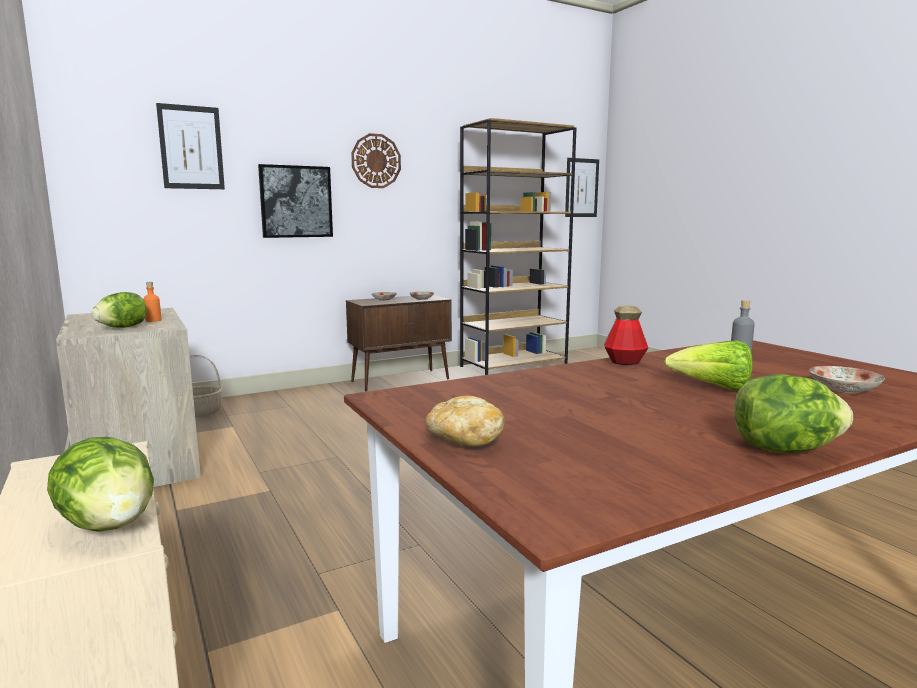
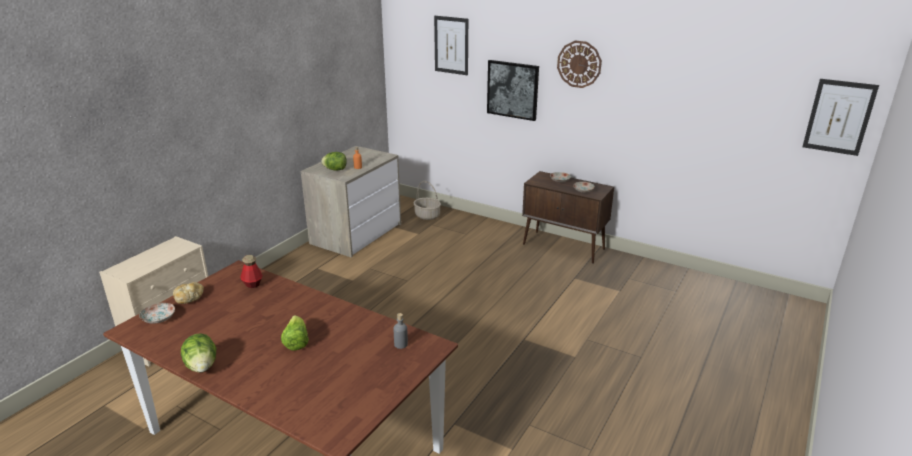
camera: 60 degrees right, 15 degrees up
lettuce [47,437,154,532] -> none
brown bookcase [460,118,576,375] -> none
bottle [604,305,648,365] -> bottle moved to [240,255,263,288]
plate [809,366,885,394] -> plate moved to [139,303,175,324]

